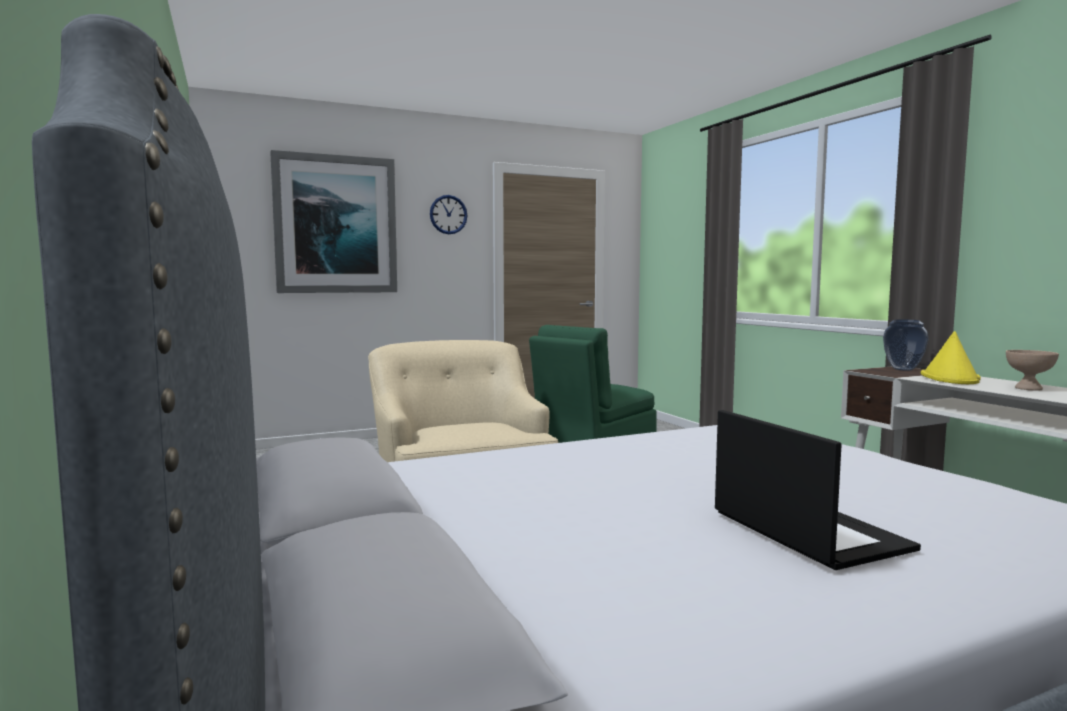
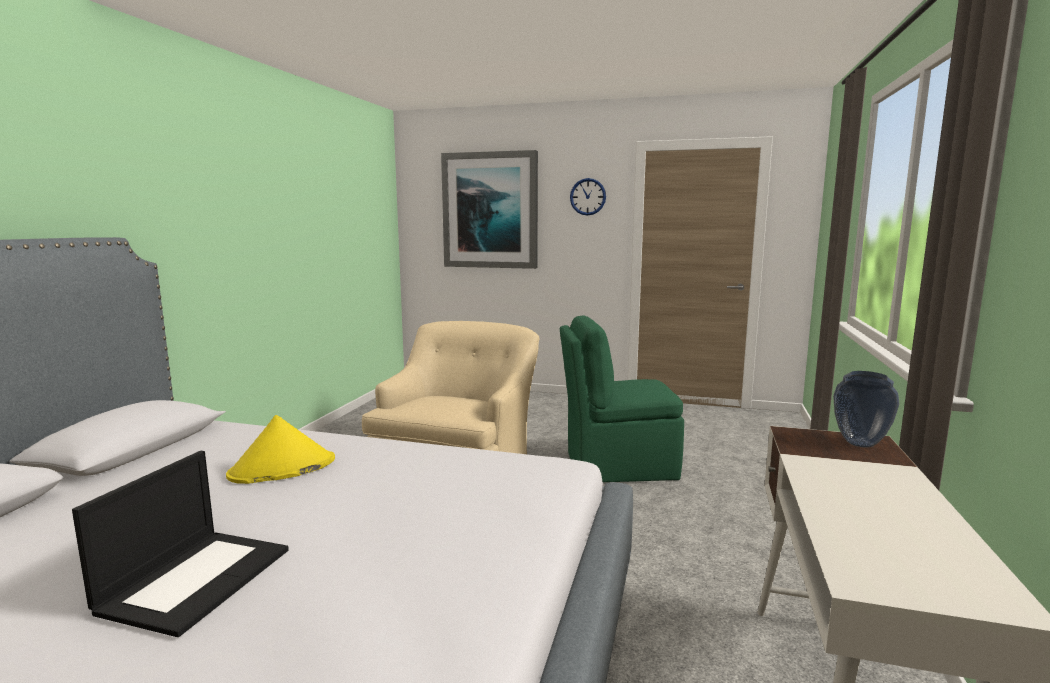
camera: 40 degrees right, 5 degrees up
yellow hat [921,331,981,384] -> yellow hat moved to [226,415,335,484]
beige bowl [1006,350,1059,391] -> none

